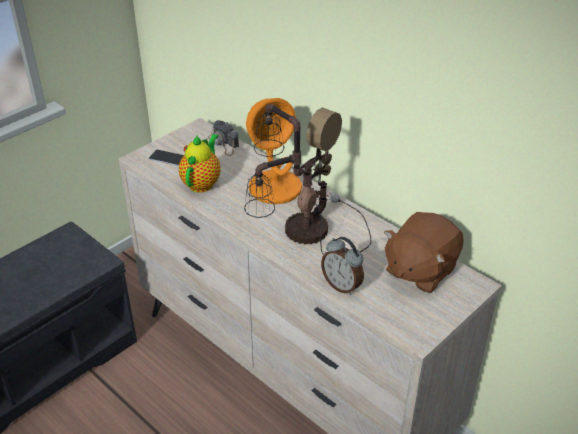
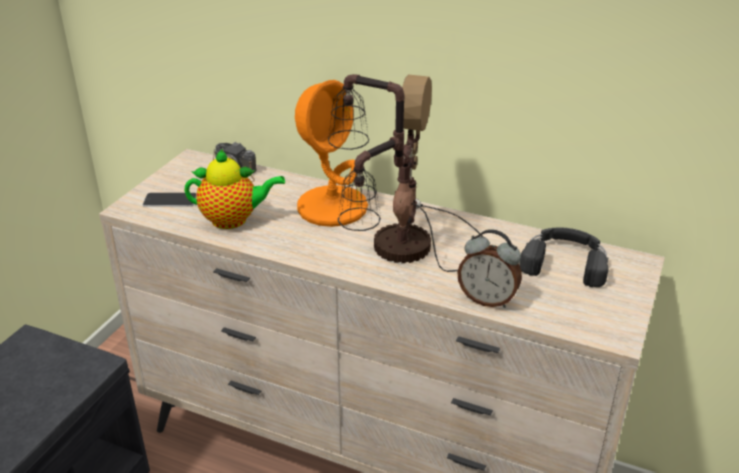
camera: 20 degrees left, 5 degrees down
teapot [179,134,221,193] -> teapot turned 90 degrees clockwise [184,149,285,229]
brown plush toy [384,212,464,293] -> black headphones [520,227,608,287]

